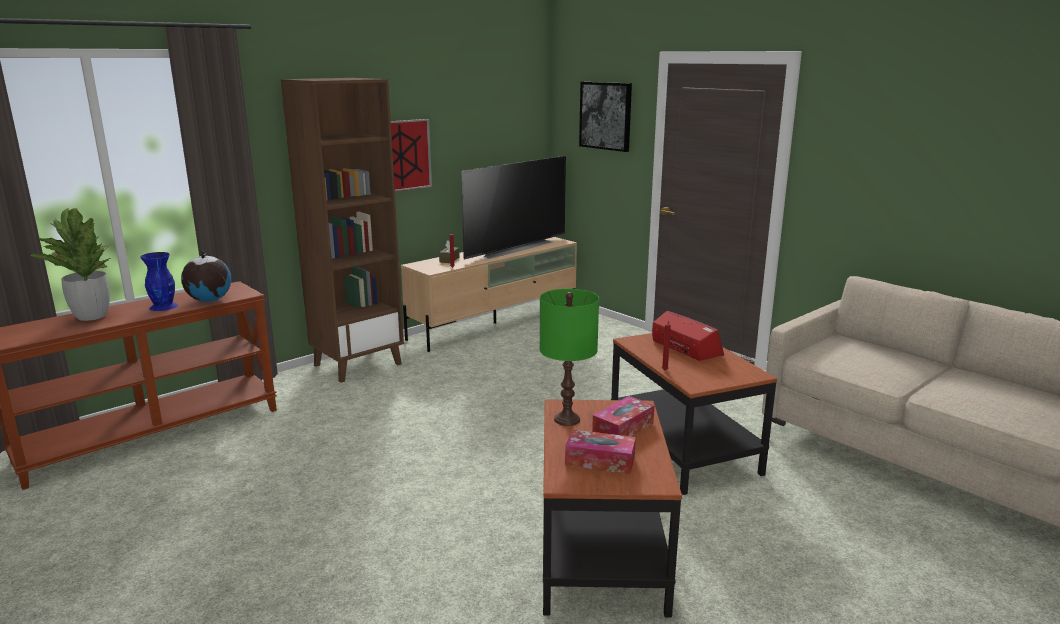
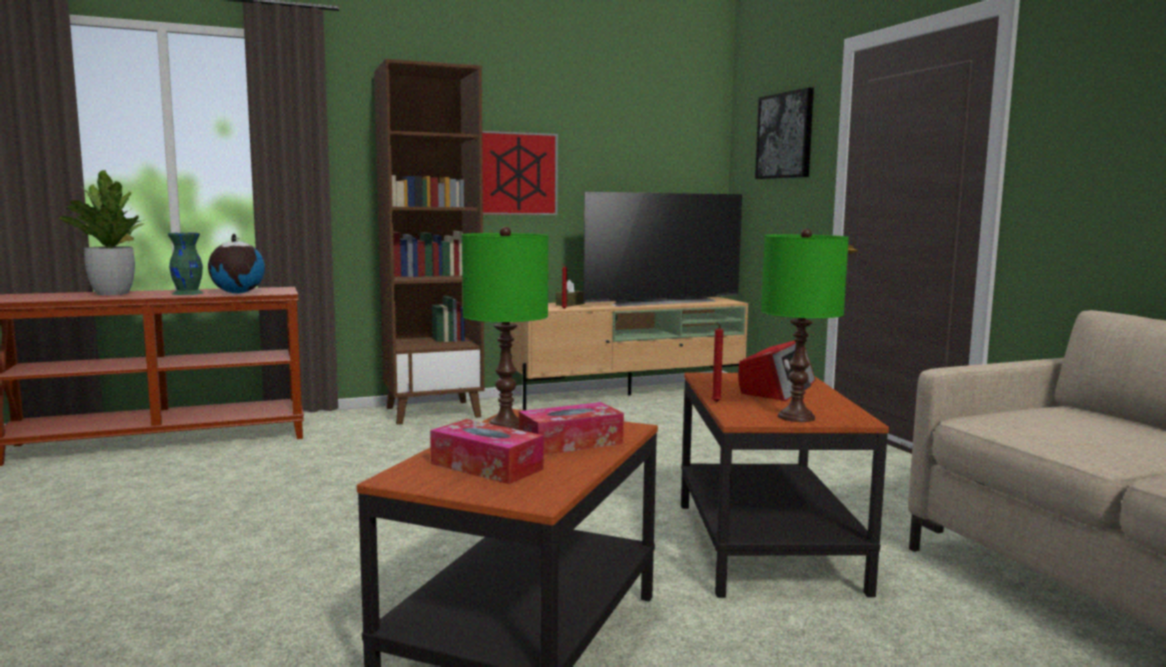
camera: 20 degrees right, 10 degrees down
blue vase [140,252,178,311] -> green vase [168,233,204,295]
radio [652,311,724,361] -> radio turned 45 degrees clockwise [738,341,815,401]
none -> green table lamp [761,229,849,422]

